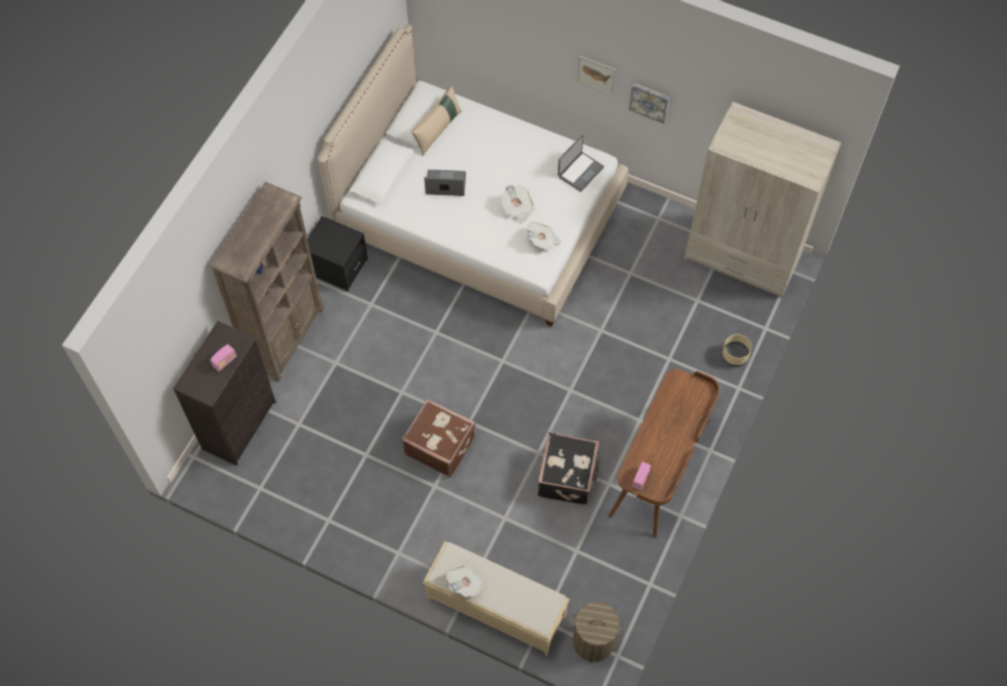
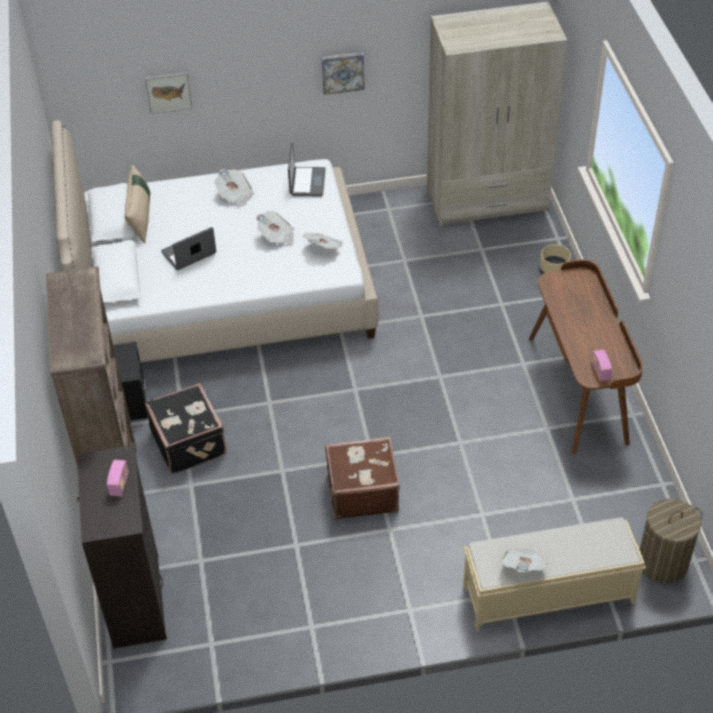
camera: 35 degrees left, 15 degrees down
black suitcase [537,432,601,505] -> black suitcase moved to [145,383,226,474]
picture [577,56,616,95] -> picture moved to [145,72,193,114]
none -> newspaper [215,169,254,207]

